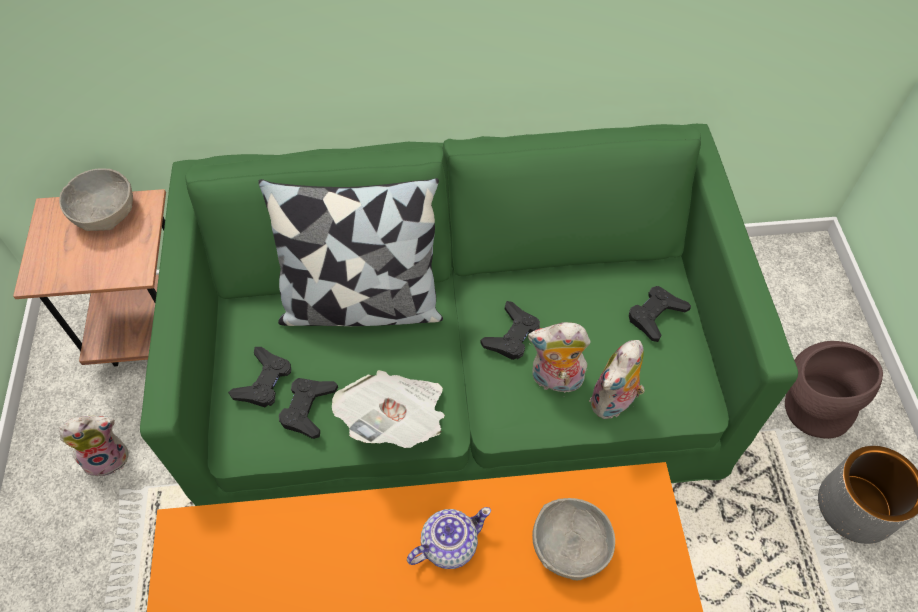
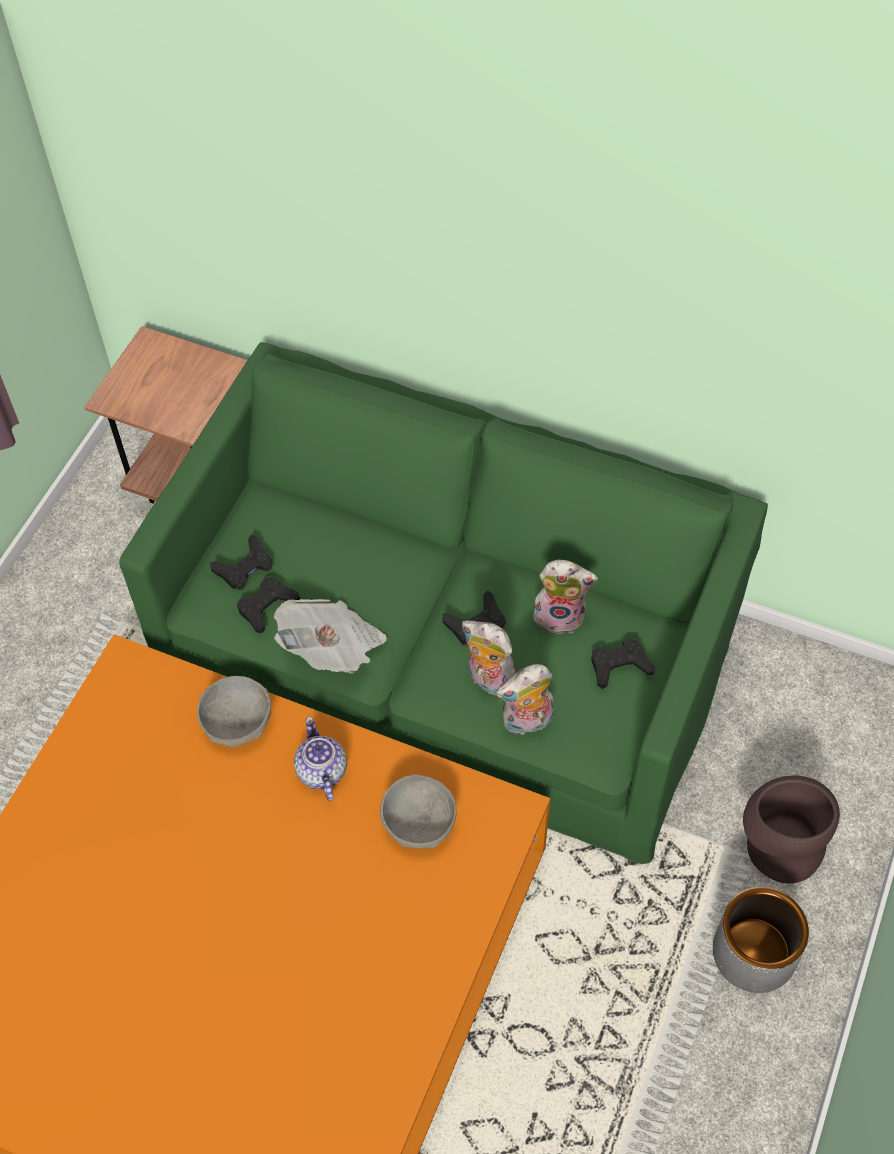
camera: 30 degrees right, 0 degrees up
grey bowl [59,168,133,231] -> grey bowl moved to [197,676,271,748]
plush toy [59,416,128,480] -> plush toy moved to [532,560,598,634]
pillow [258,178,443,326] -> none
teapot [407,507,491,569] -> teapot turned 105 degrees counterclockwise [294,717,347,801]

